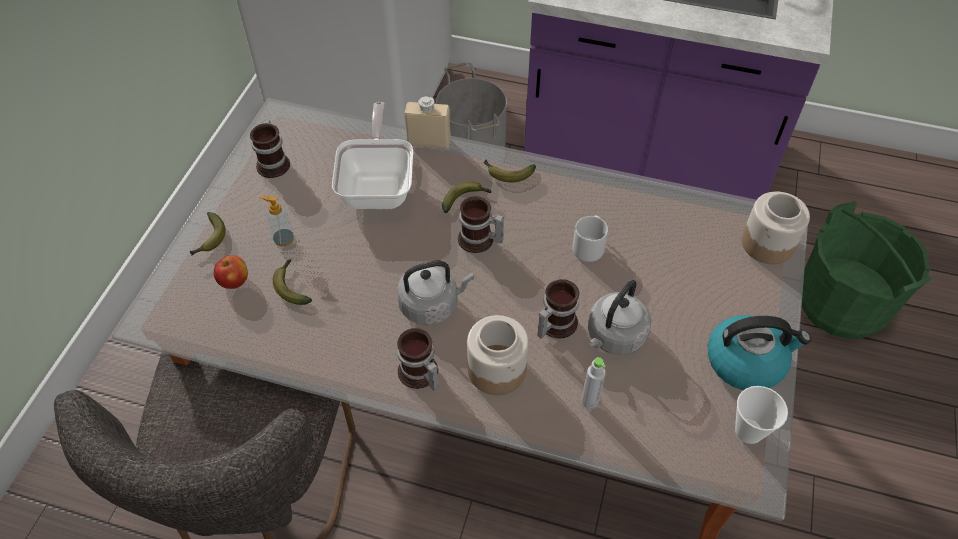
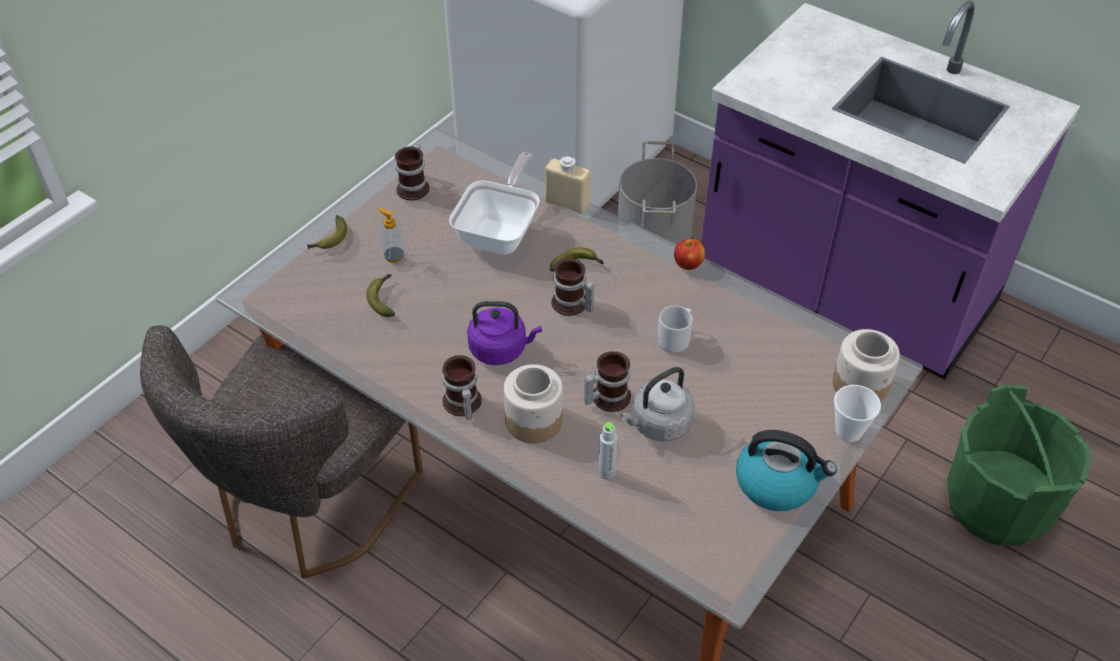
camera: 20 degrees right, 5 degrees down
apple [214,256,248,289] -> apple moved to [674,239,705,270]
grey kettle [397,261,474,325] -> purple kettle [467,301,542,365]
banana [483,159,536,182] -> none
cup [735,386,788,444] -> cup moved to [834,385,881,442]

